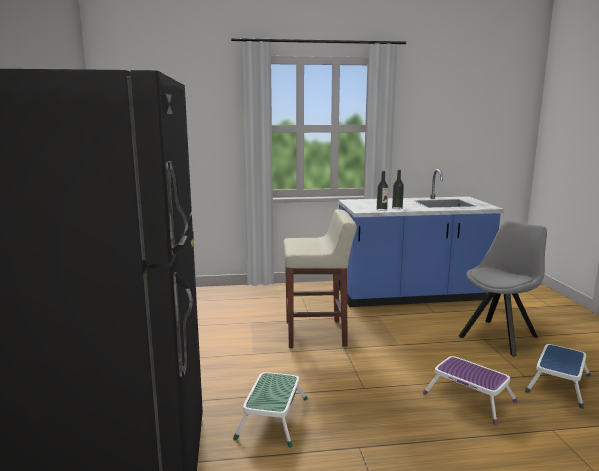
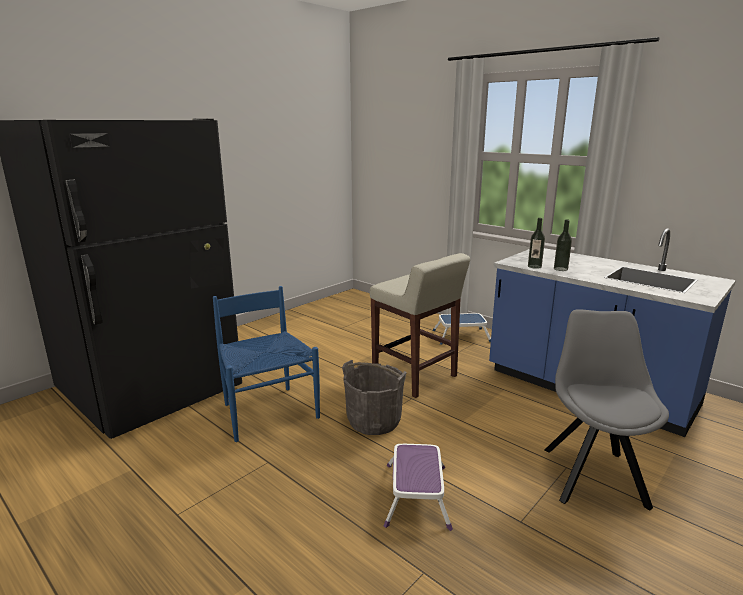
camera: 50 degrees right, 5 degrees up
green step ladder [233,372,308,448] -> blue chair [213,286,320,442]
grey chair [459,221,547,356] -> grey chair turned 90 degrees counterclockwise [545,309,669,510]
blue step ladder [525,344,591,409] -> blue step ladder moved to [432,313,491,345]
none -> grey bucket [342,360,407,435]

